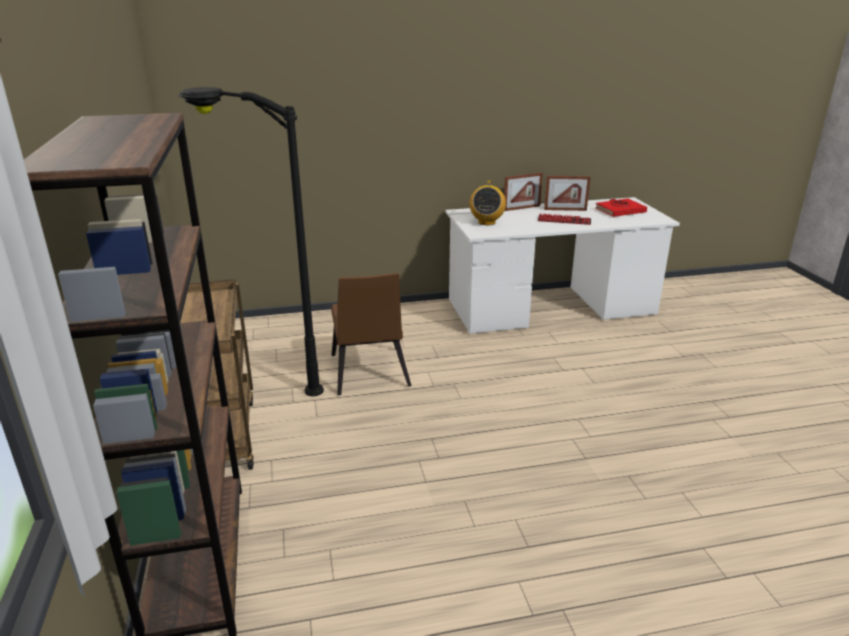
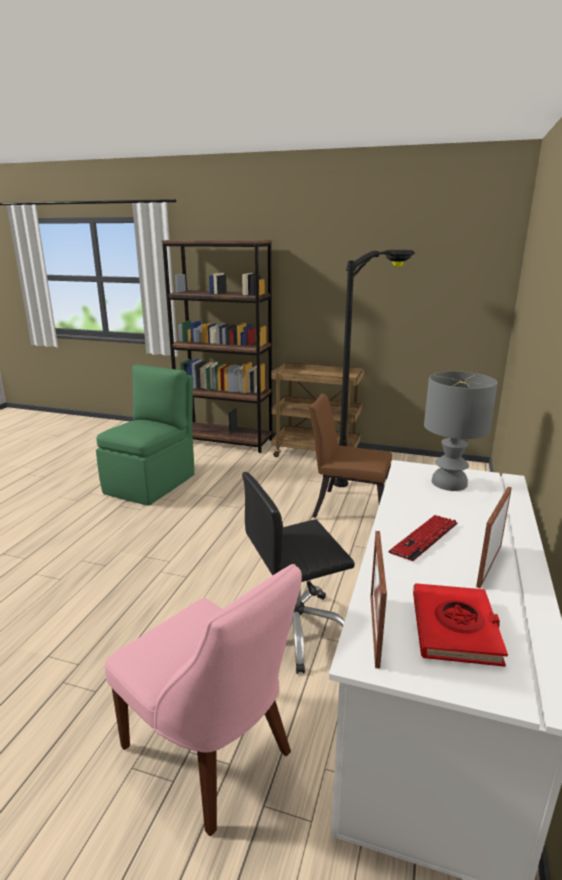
camera: 120 degrees right, 5 degrees down
radio [470,180,506,225] -> grey table lamp [424,371,498,491]
picture frame [504,173,543,211] -> picture frame moved to [370,531,387,669]
none -> green chair [96,364,194,506]
none -> pink chair [105,564,302,837]
none -> black office chair [242,472,355,674]

